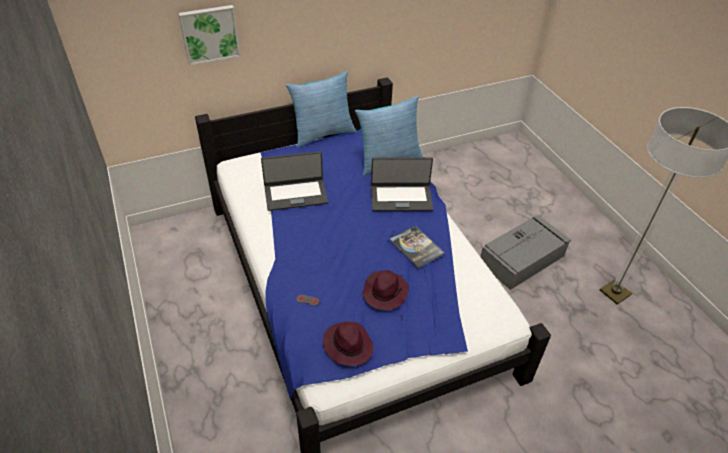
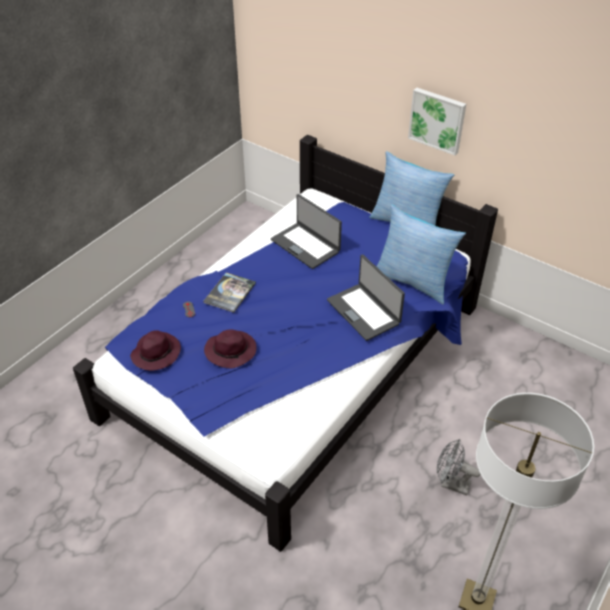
camera: 60 degrees right, 0 degrees up
picture [178,5,241,66] -> picture moved to [408,88,466,155]
book [390,226,445,268] -> book moved to [203,273,256,313]
grey storage box [480,215,571,290] -> grey fan [437,439,480,495]

